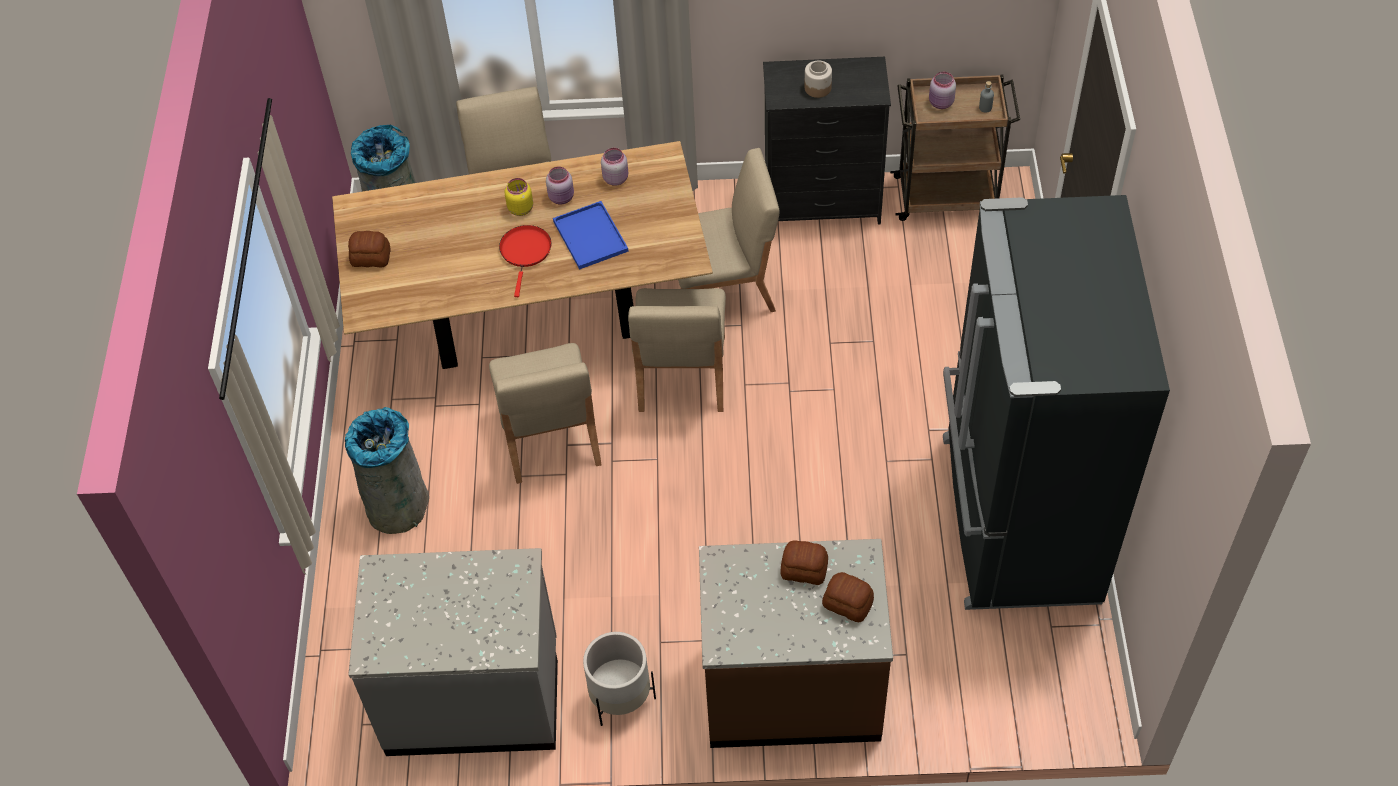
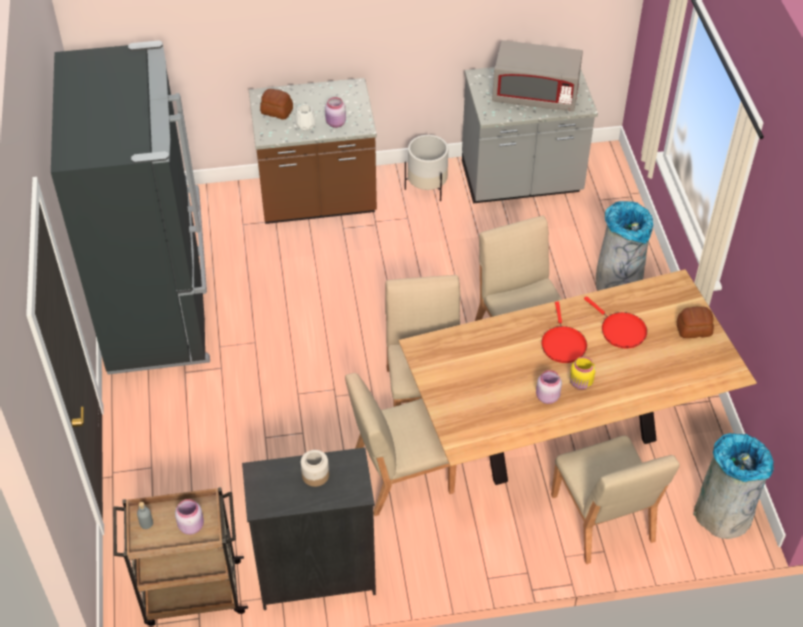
camera: 170 degrees right, 5 degrees down
blue tray [553,201,629,270] -> none
pink jar [601,148,628,186] -> pink jar moved to [325,97,346,128]
bread [780,540,828,585] -> white vase [295,104,316,131]
none -> grey microwave [492,40,583,111]
none -> red frying pan [584,296,647,348]

